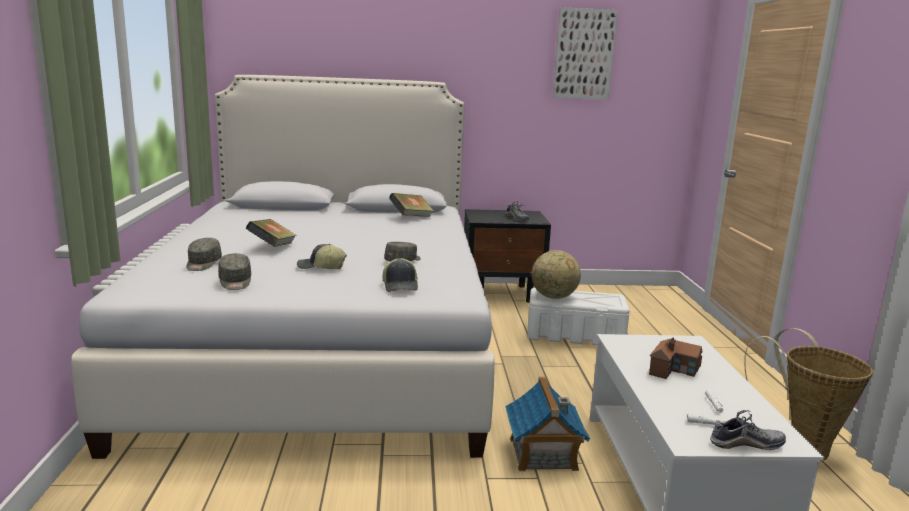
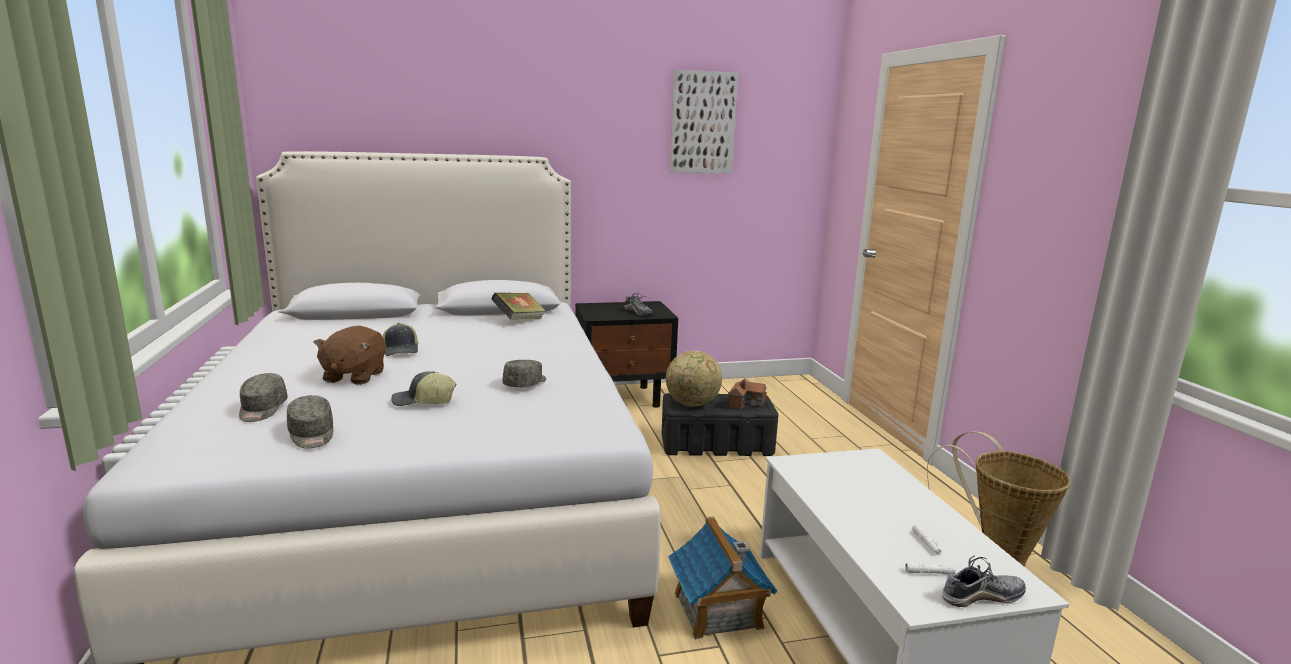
camera: 10 degrees left, 0 degrees up
book [246,219,297,247] -> brown plush toy [313,326,386,385]
cap [383,258,418,292] -> cap moved to [383,323,418,356]
white storage box [527,288,630,345] -> black storage box [661,393,778,456]
toy house [649,337,702,379] -> toy house moved to [728,379,767,411]

